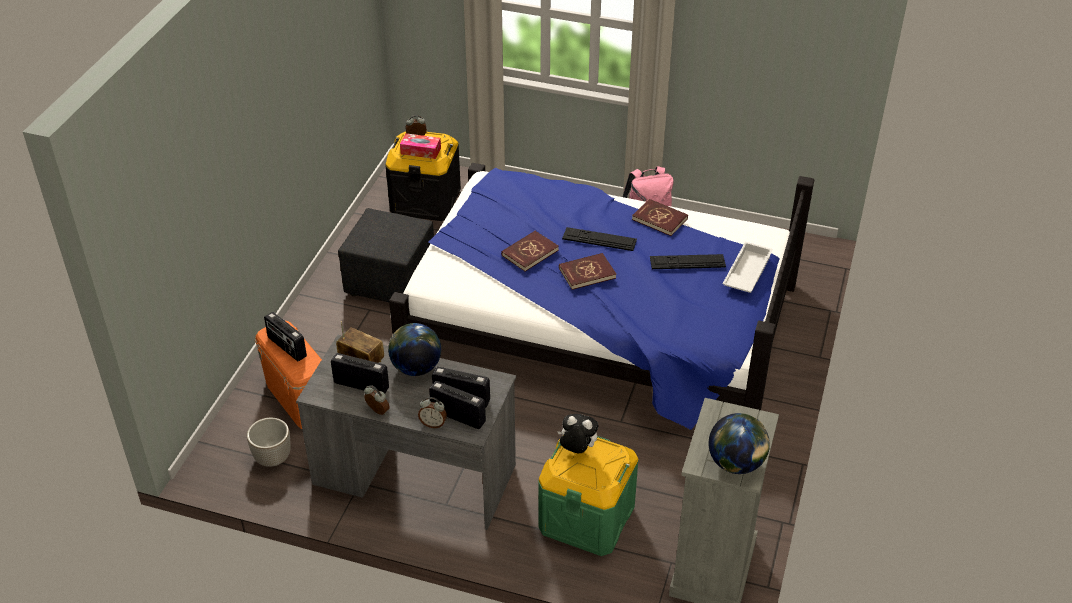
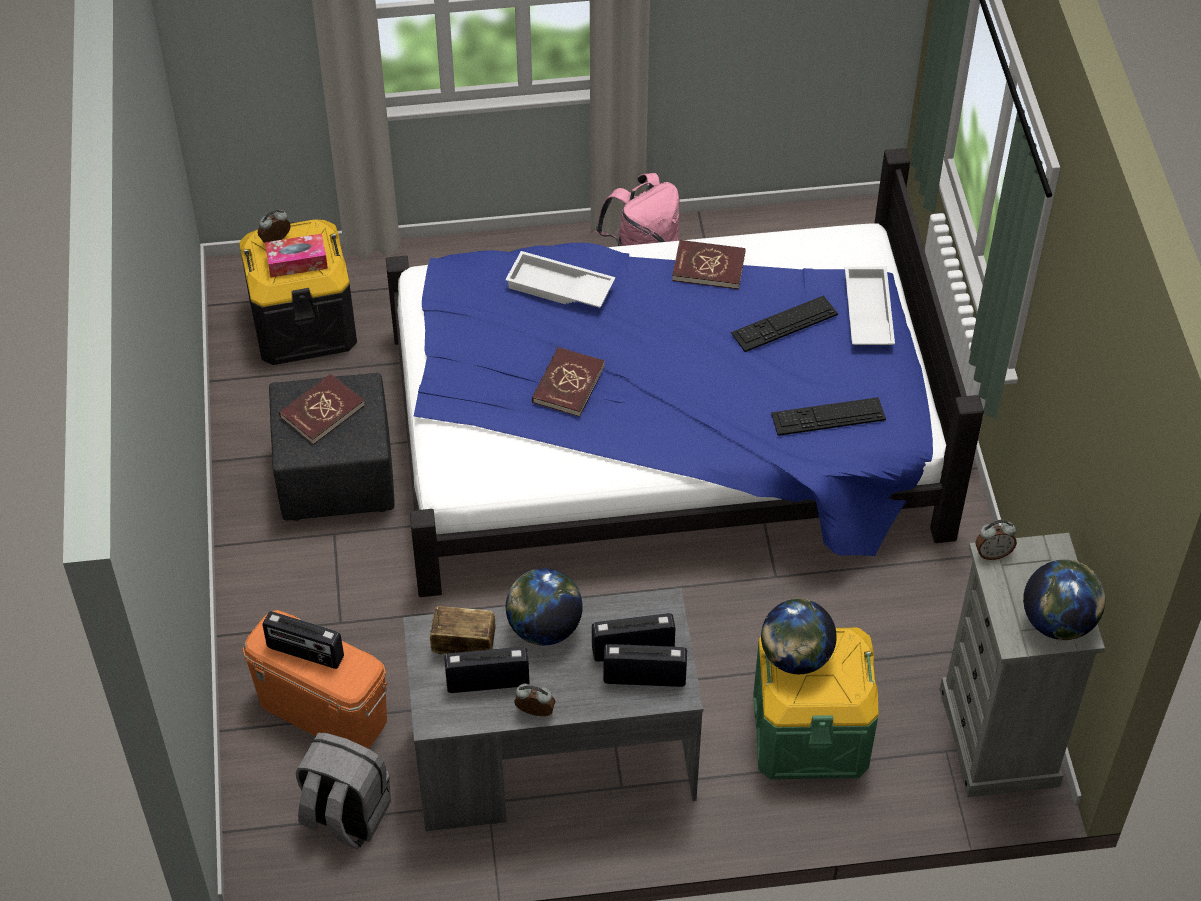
camera: 25 degrees left, 10 degrees up
planter [247,418,291,467] -> grey backpack [295,733,391,849]
alarm clock [418,397,447,428] -> alarm clock moved to [975,520,1017,560]
plush toy [557,414,598,453] -> globe [761,599,837,674]
red book [559,253,616,290] -> red book moved to [279,374,365,445]
keyboard [562,227,637,251] -> keyboard moved to [771,397,886,436]
none -> white tray [505,251,615,308]

